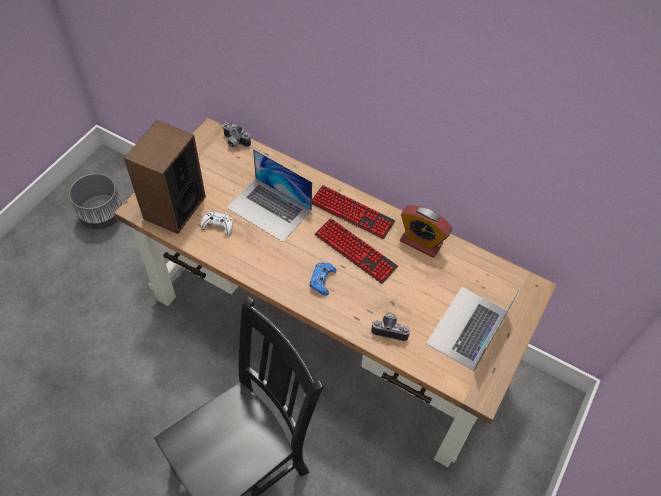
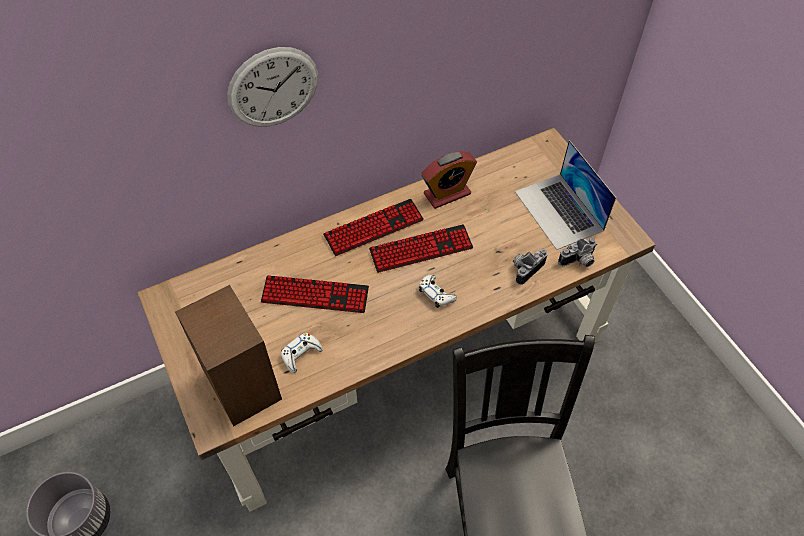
camera: 55 degrees left, 0 degrees up
camera [222,122,251,147] -> camera moved to [558,238,597,267]
laptop [226,149,312,242] -> keyboard [261,275,369,313]
blue game controller [310,262,336,296] -> white game controller [419,275,457,308]
none -> wall clock [227,47,318,127]

